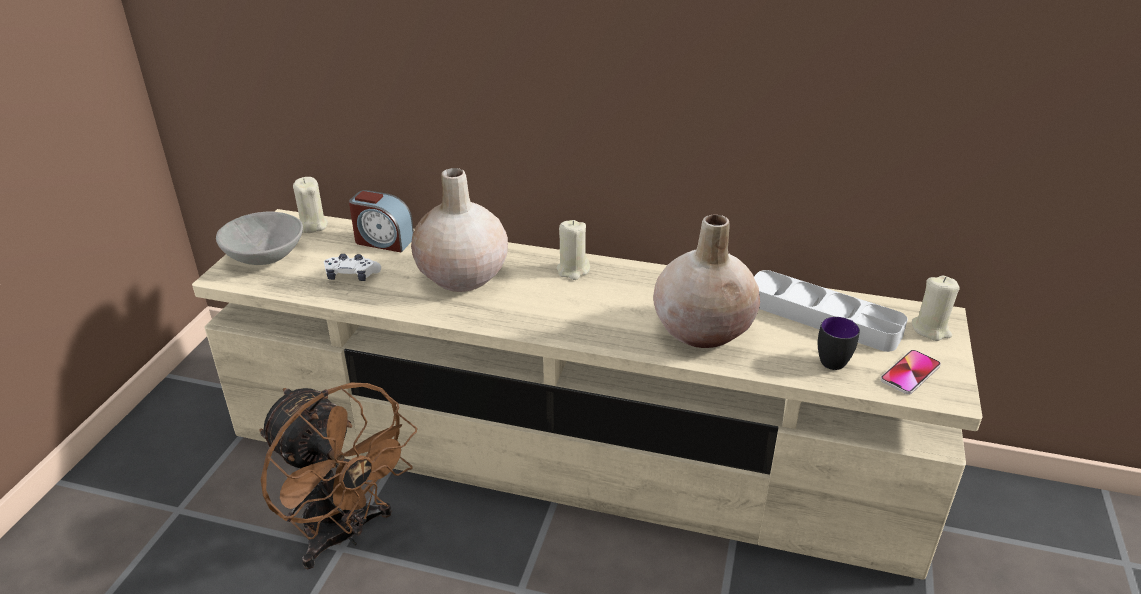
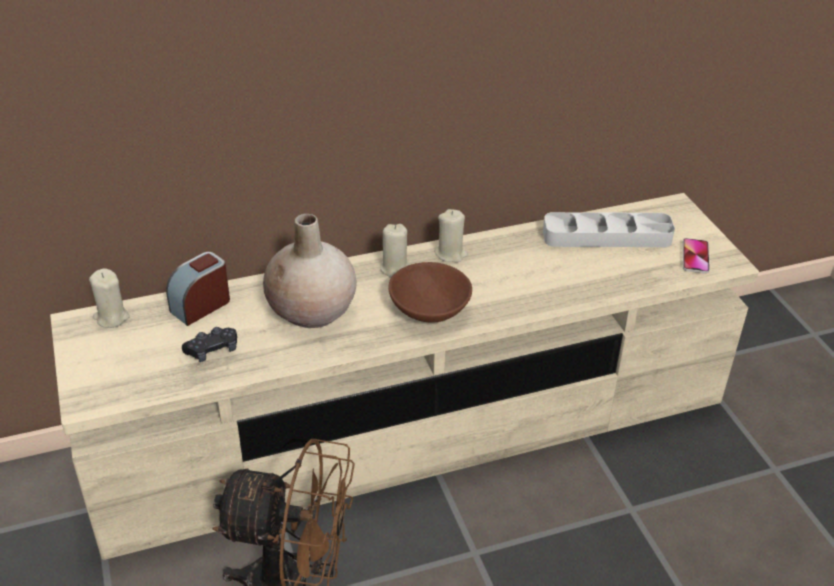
camera: 35 degrees left, 5 degrees up
grey bowl [216,212,303,265] -> none
white game controller [324,254,381,281] -> black game controller [182,327,237,362]
alarm clock [349,190,414,252] -> alarm clock turned 150 degrees clockwise [166,252,230,326]
beige vase [653,215,760,348] -> none
mug [818,317,860,370] -> none
beige candle [912,276,960,341] -> beige candle moved to [434,209,468,262]
none -> brown bowl [388,262,472,323]

